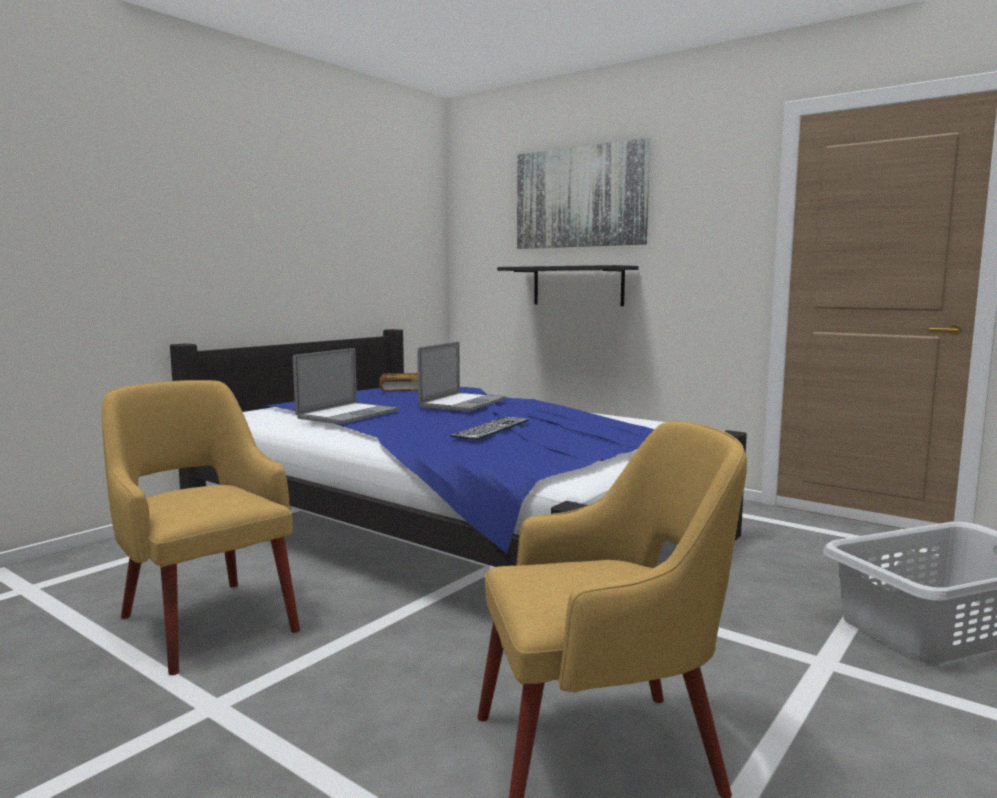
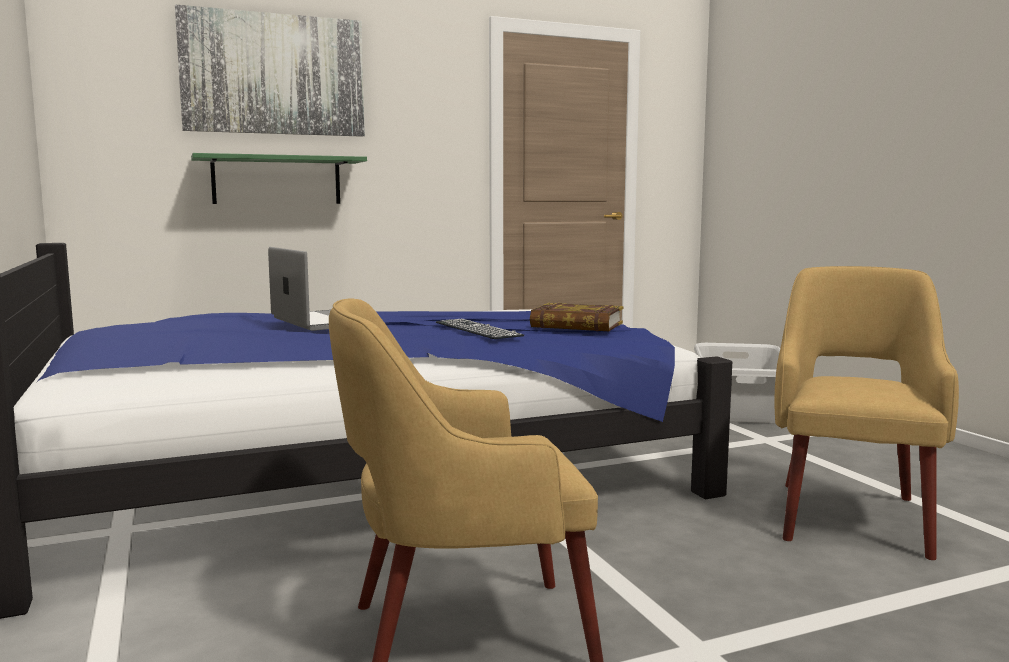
camera: 60 degrees left, 0 degrees up
laptop [293,348,400,424] -> none
book [379,373,418,392] -> book moved to [530,303,624,331]
black shelf [497,265,639,306] -> green shelf [191,153,367,204]

